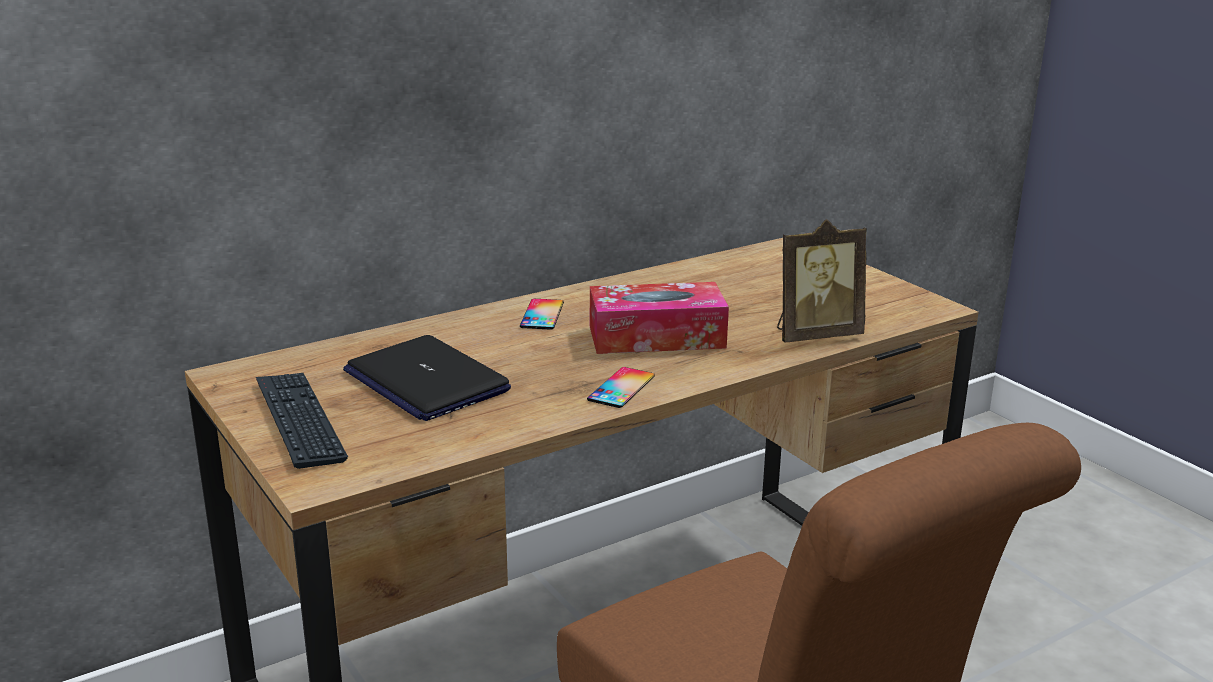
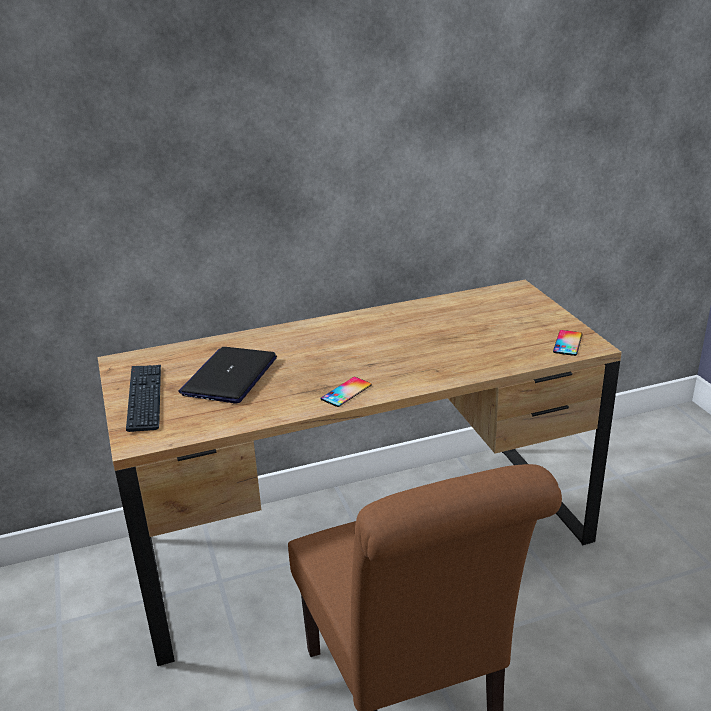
camera: 15 degrees right, 5 degrees up
laptop [343,335,511,421] -> laptop turned 45 degrees clockwise [179,347,277,404]
phone [520,299,564,330] -> phone moved to [553,330,582,356]
tissue box [590,282,729,354] -> none
picture frame [777,219,867,342] -> none

